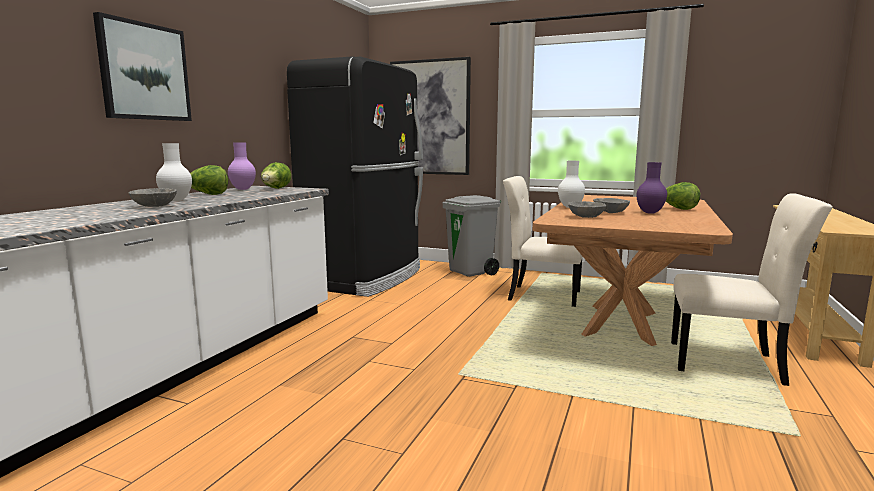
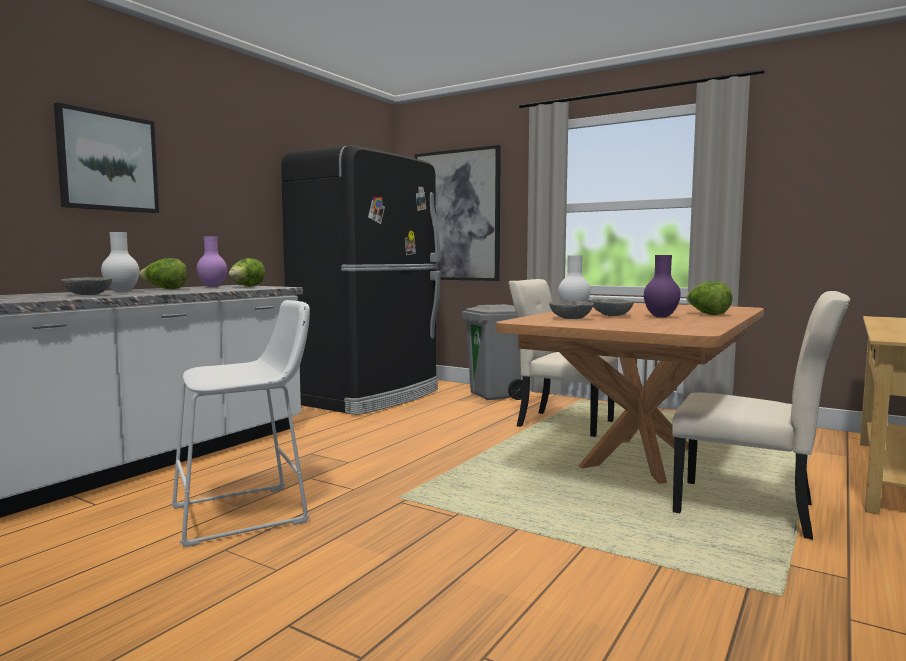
camera: 10 degrees right, 5 degrees down
none -> white stool [171,300,310,547]

